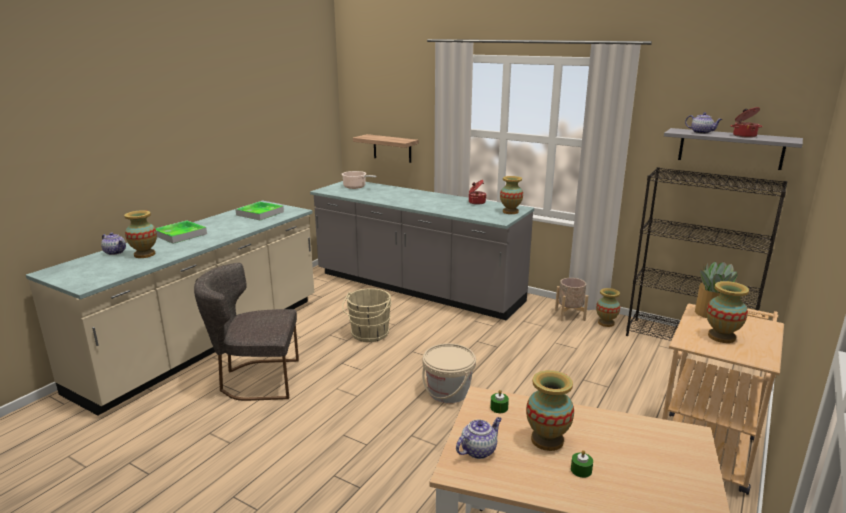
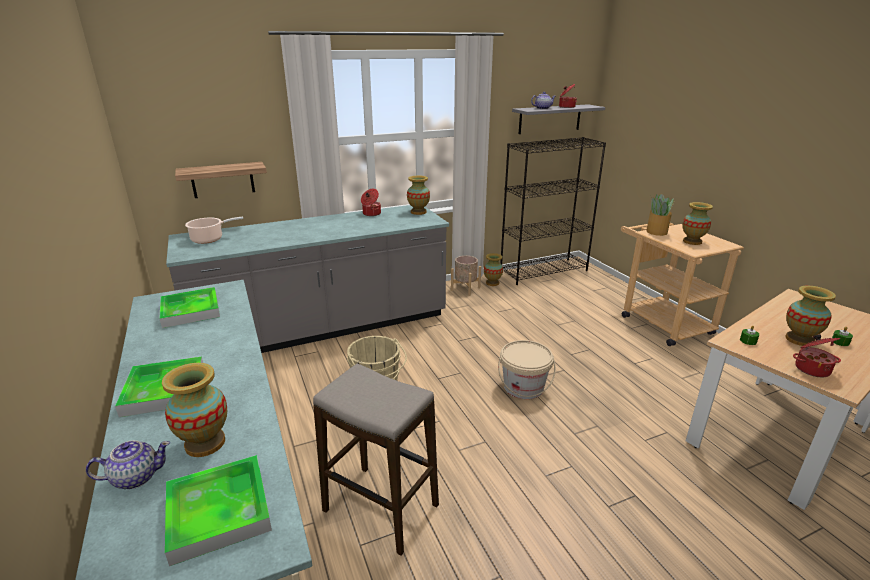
camera: 55 degrees left, 5 degrees up
grey chair [194,263,299,401] -> stool [313,364,439,555]
teapot [456,417,502,459] -> cooking pot [793,334,841,377]
none -> tray [165,455,272,566]

